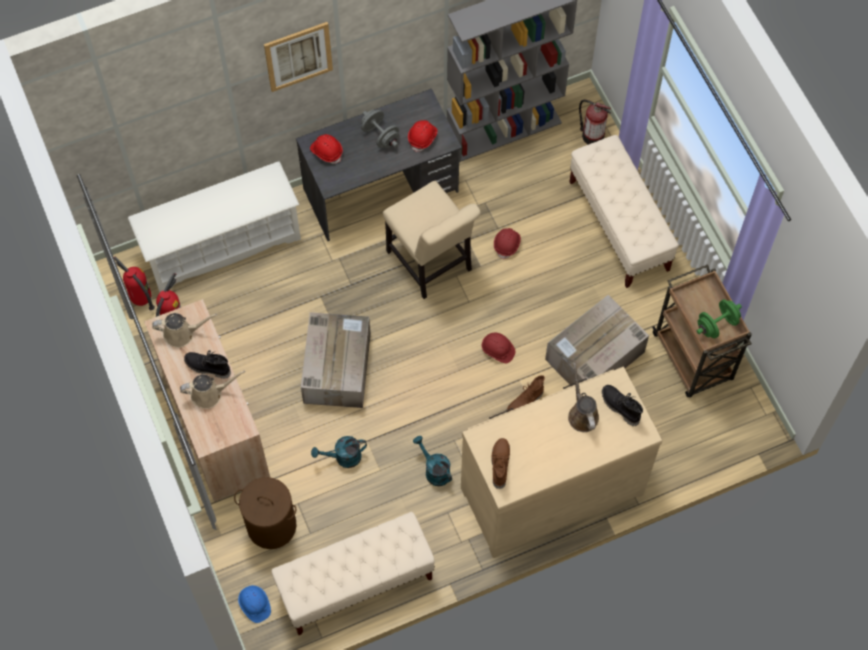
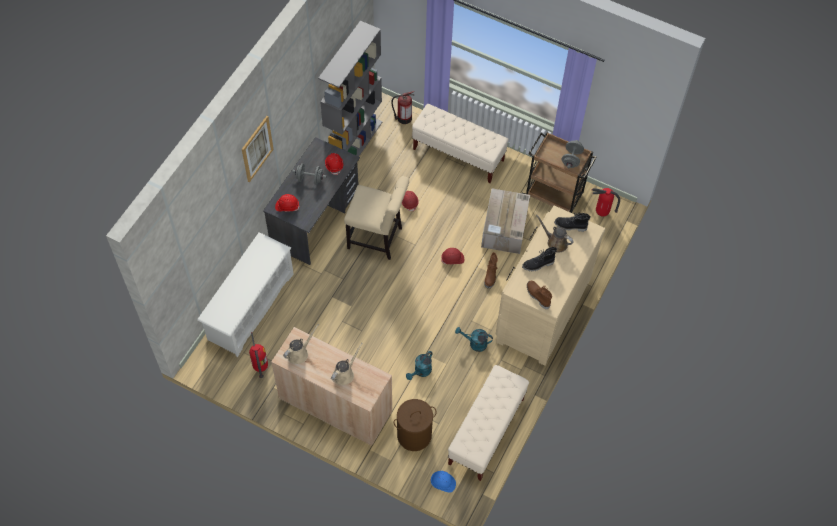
camera: 40 degrees left, 5 degrees down
fire extinguisher [114,256,155,310] -> fire extinguisher moved to [592,188,620,217]
black boot [184,350,231,379] -> black boot moved to [522,247,557,271]
cardboard box [301,312,371,408] -> none
green dumbbell [696,299,742,338] -> grey dumbbell [562,140,584,168]

